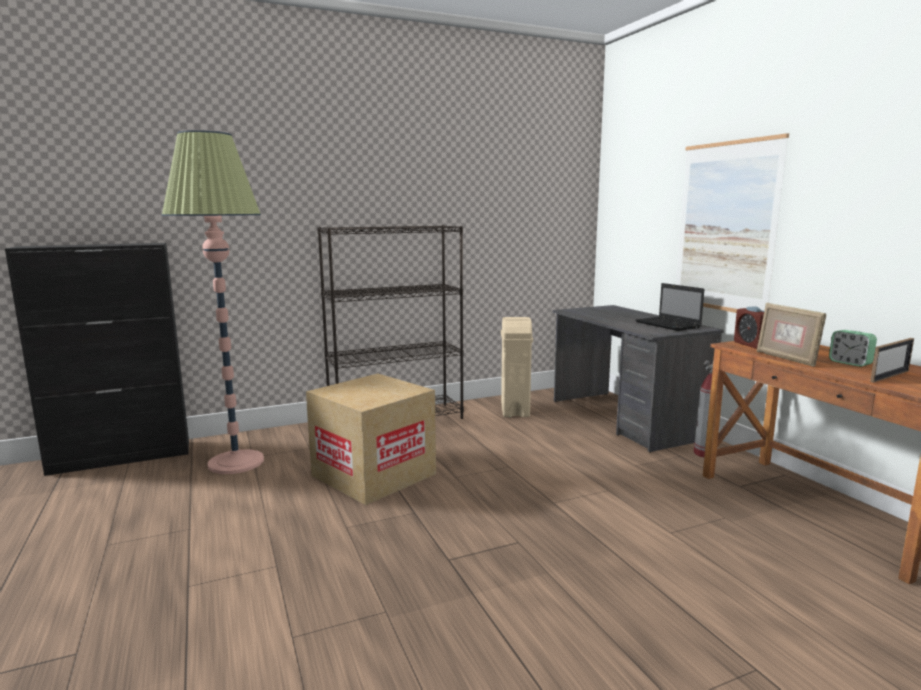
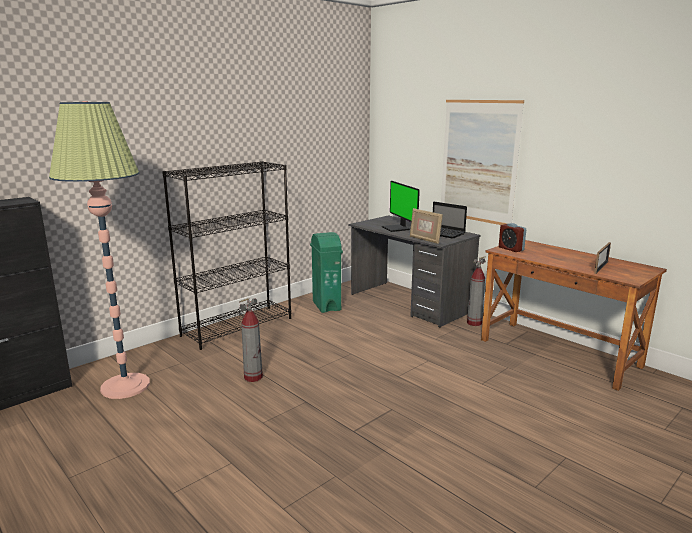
camera: 20 degrees left, 5 degrees up
cardboard box [306,373,436,505] -> fire extinguisher [239,298,263,382]
beige trash can [501,317,533,417] -> green trash can [310,232,343,313]
picture frame [757,303,826,367] -> picture frame moved to [410,208,443,244]
alarm clock [829,330,877,367] -> none
none -> monitor [382,181,420,232]

